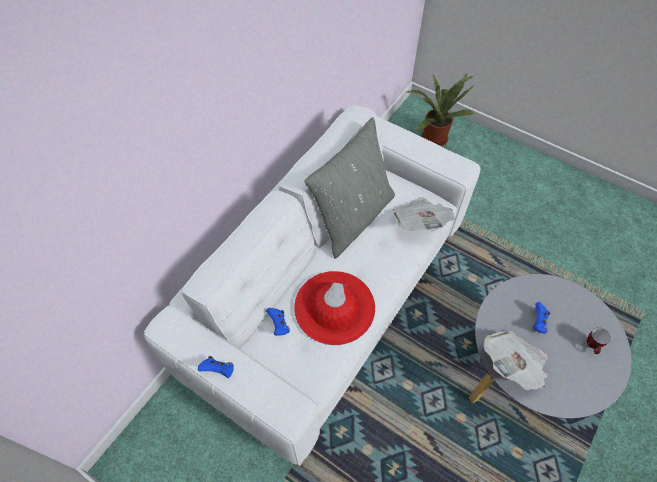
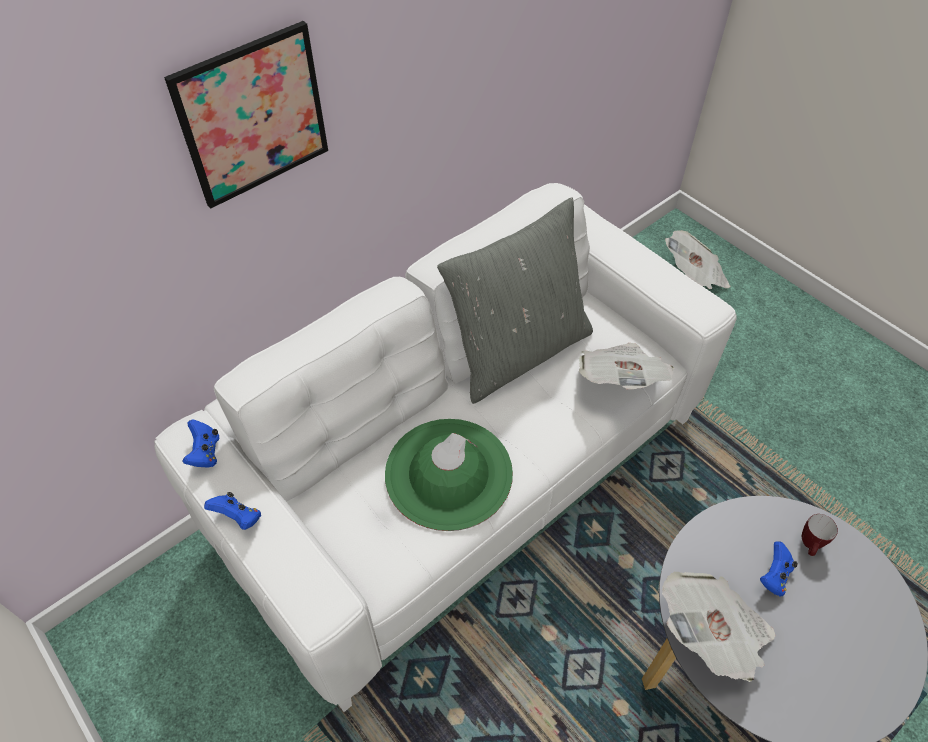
camera: 15 degrees right, 5 degrees down
blue game controller [266,308,290,336] -> blue game controller moved to [182,420,219,467]
red hat [294,271,375,345] -> green hat [385,419,513,531]
potted plant [406,74,476,147] -> newspaper [665,230,730,289]
mug [587,327,610,354] -> mug moved to [802,514,838,556]
none -> picture [164,21,328,208]

